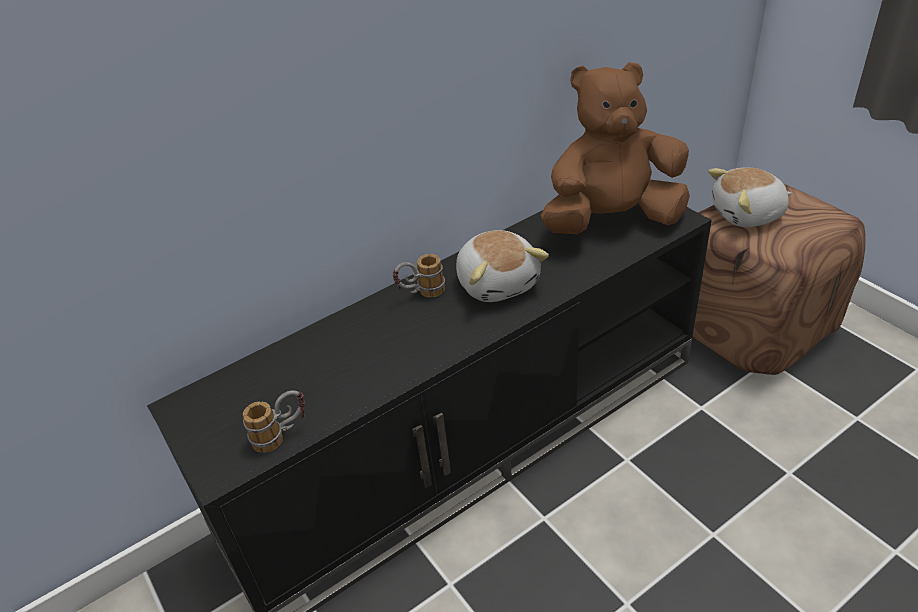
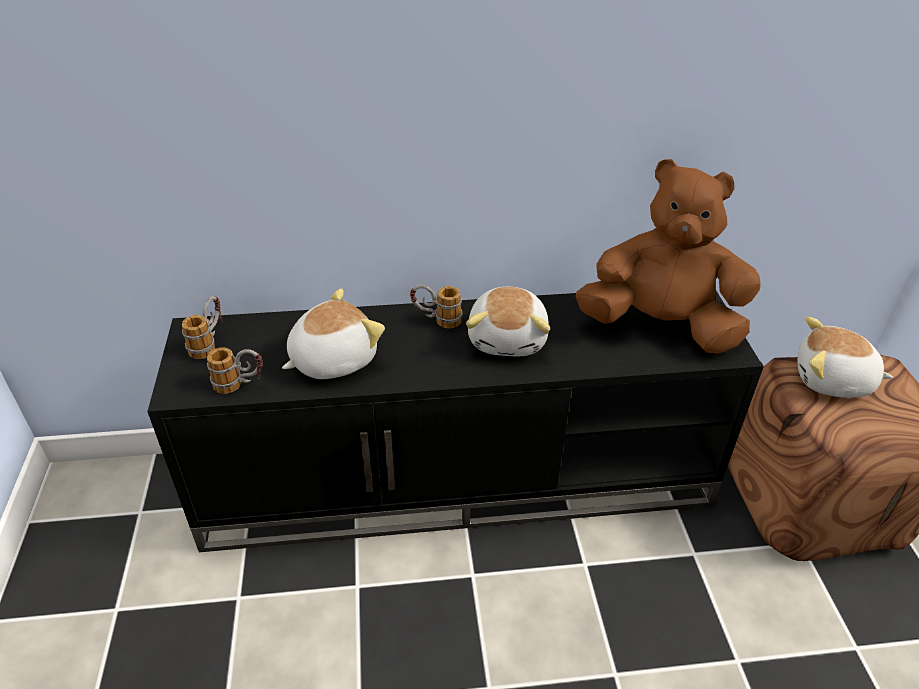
camera: 25 degrees right, 0 degrees up
none -> mug [182,296,222,359]
none -> plush toy [282,288,385,379]

